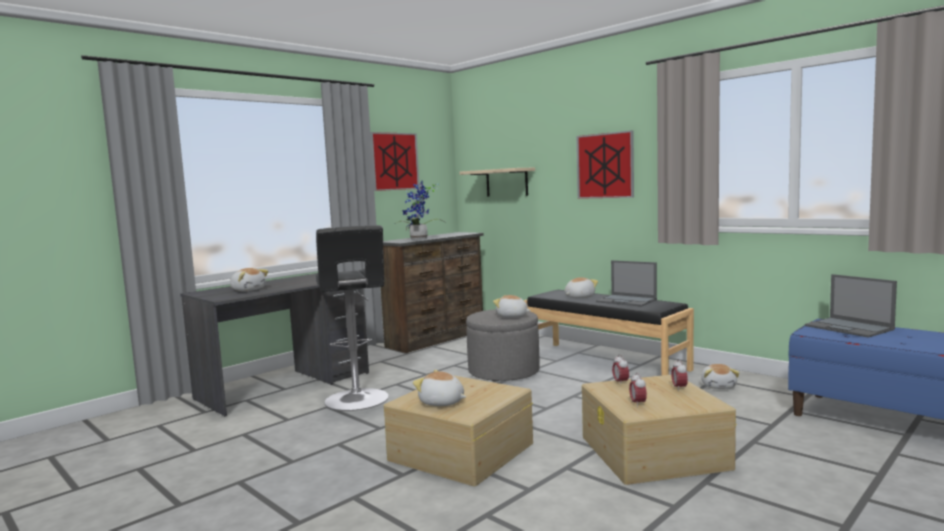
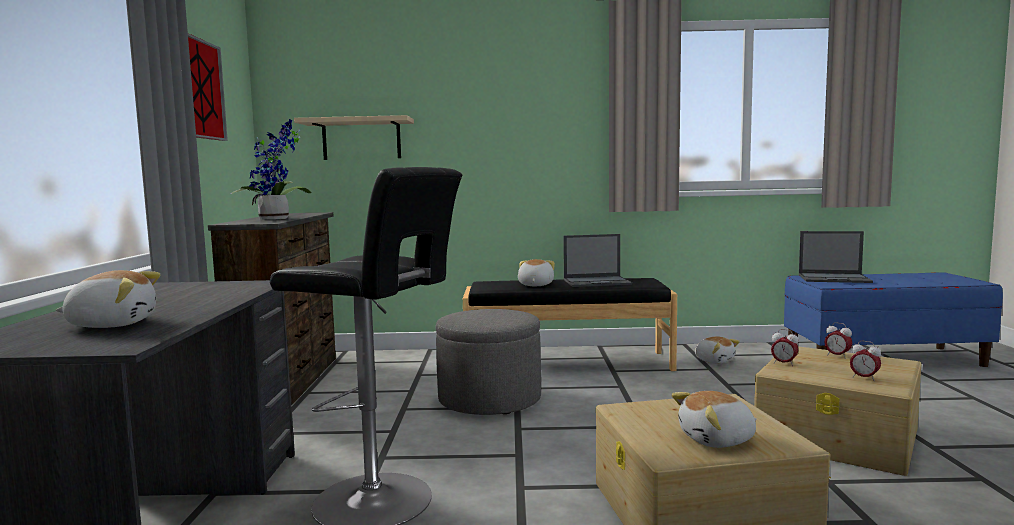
camera: 45 degrees left, 0 degrees up
plush toy [493,295,531,318] -> none
picture [576,130,634,199] -> none

